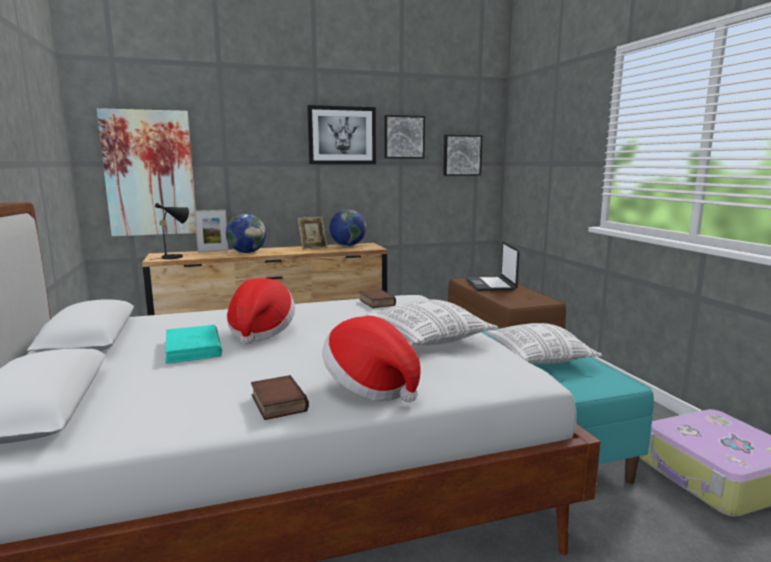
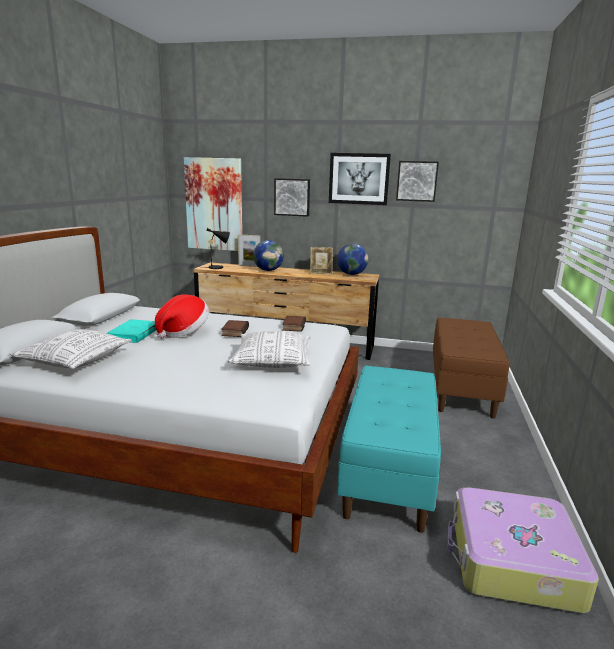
camera: 30 degrees right, 5 degrees up
book [251,375,309,420] -> book moved to [221,320,249,337]
hat [322,316,421,402] -> none
picture [443,135,483,176] -> picture moved to [274,178,310,217]
laptop [466,242,520,291] -> none
pillow [485,323,602,364] -> pillow moved to [10,329,132,369]

